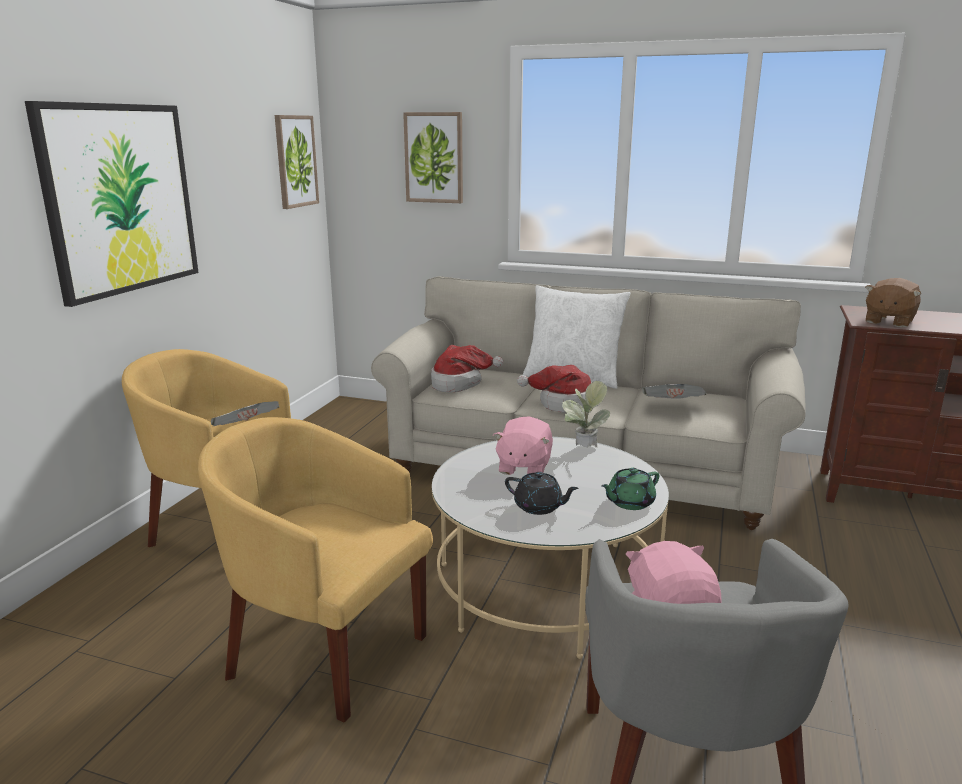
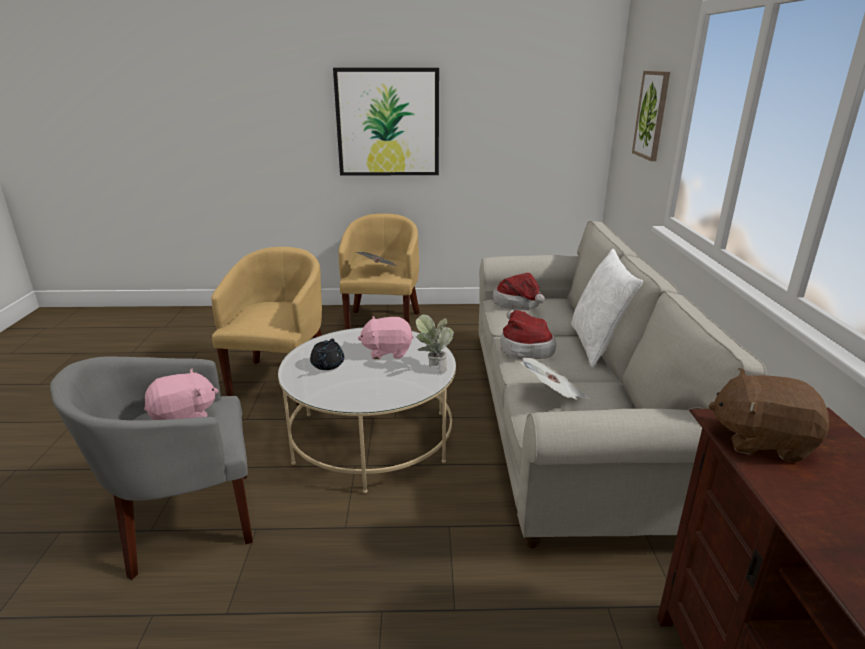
camera: 70 degrees right, 5 degrees up
picture [275,115,319,209] -> none
green teapot [601,468,660,510] -> none

